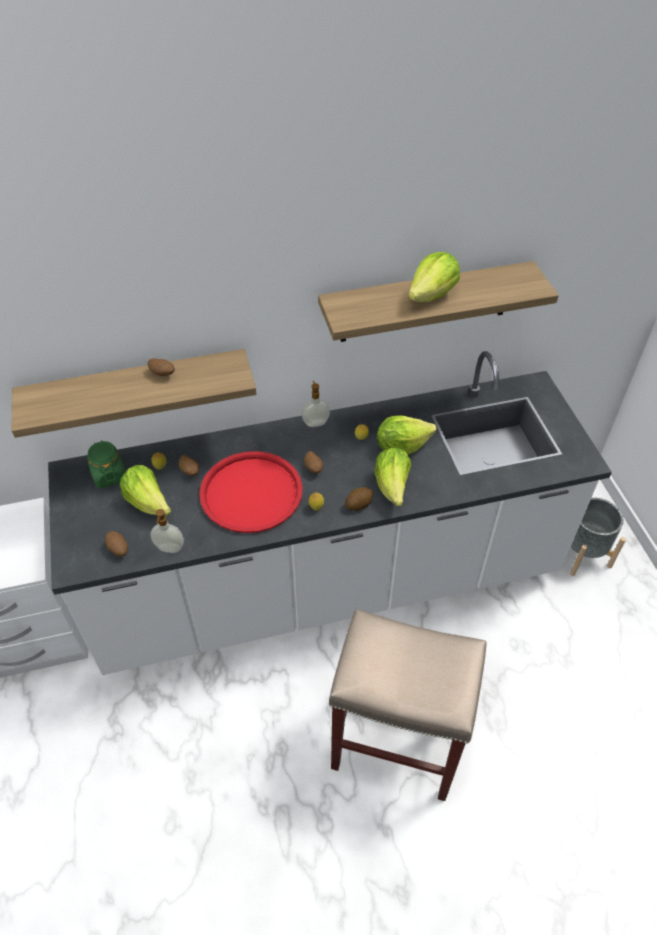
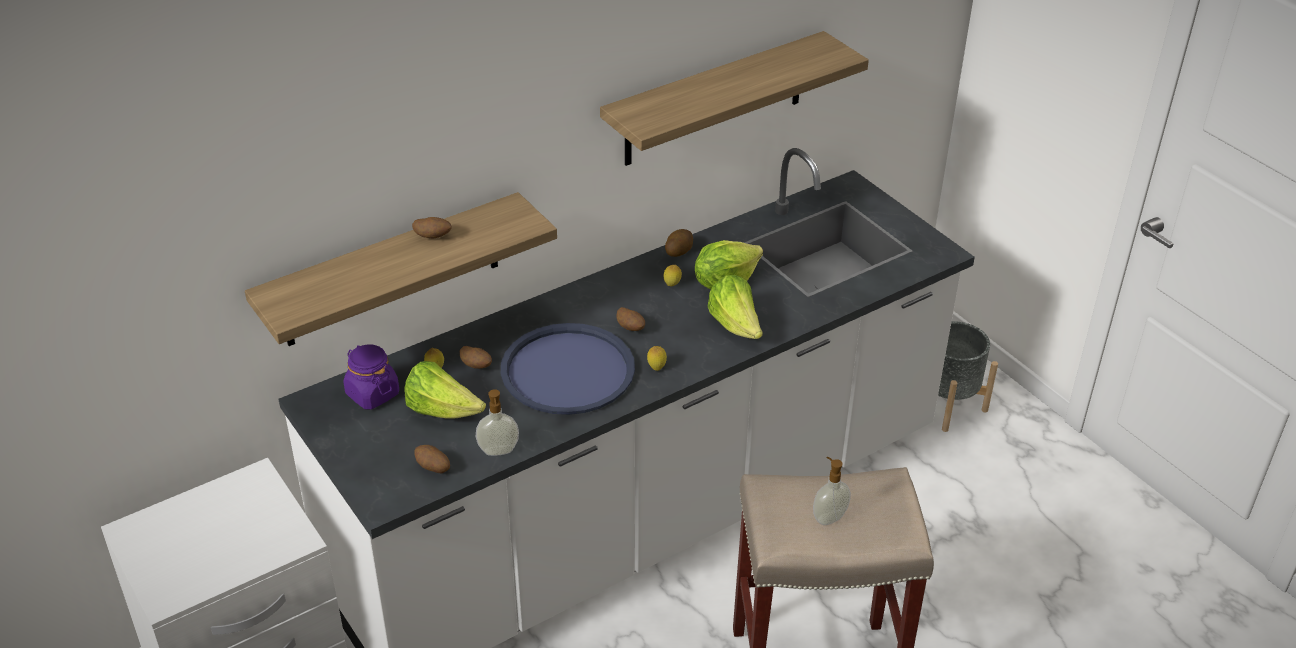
camera: 20 degrees left, 10 degrees down
green jar [87,440,126,489] -> purple jar [344,345,399,409]
red tray [199,451,303,533] -> blue tray [501,323,635,415]
soap dispenser [302,381,330,427] -> soap dispenser moved to [813,457,851,525]
potato [345,487,373,511] -> potato moved to [665,229,693,257]
lettuce [408,252,460,302] -> none

